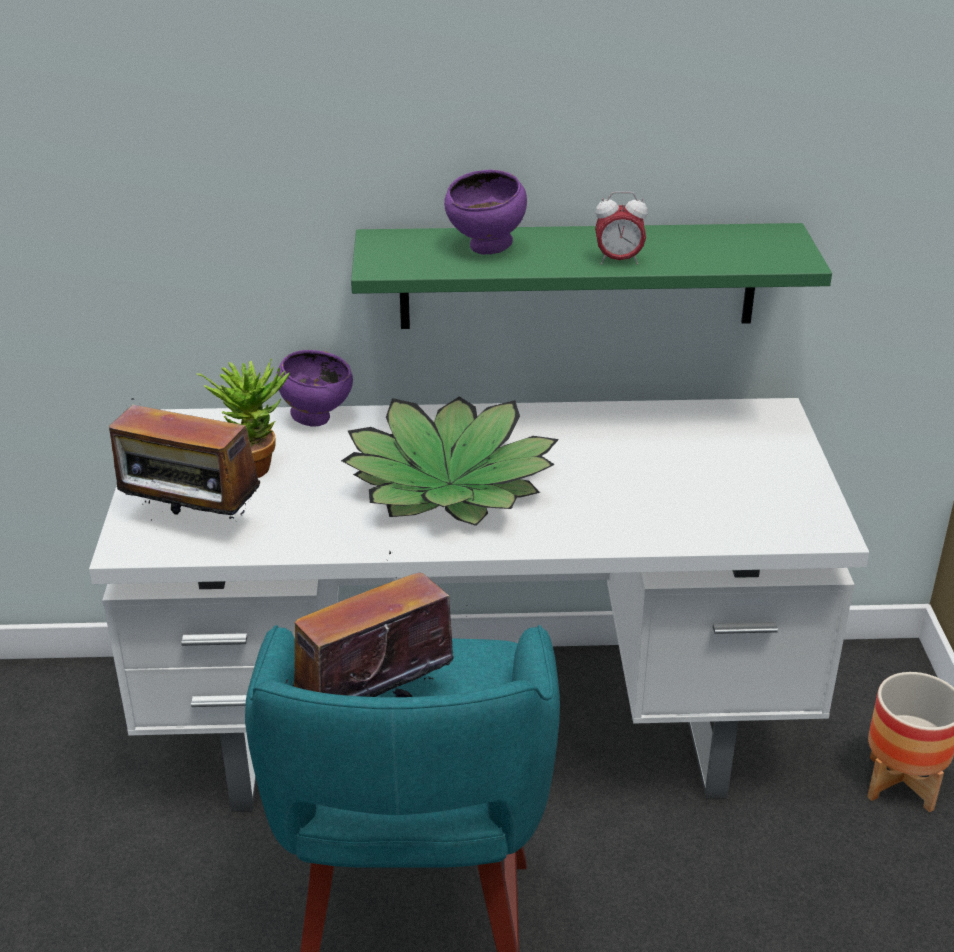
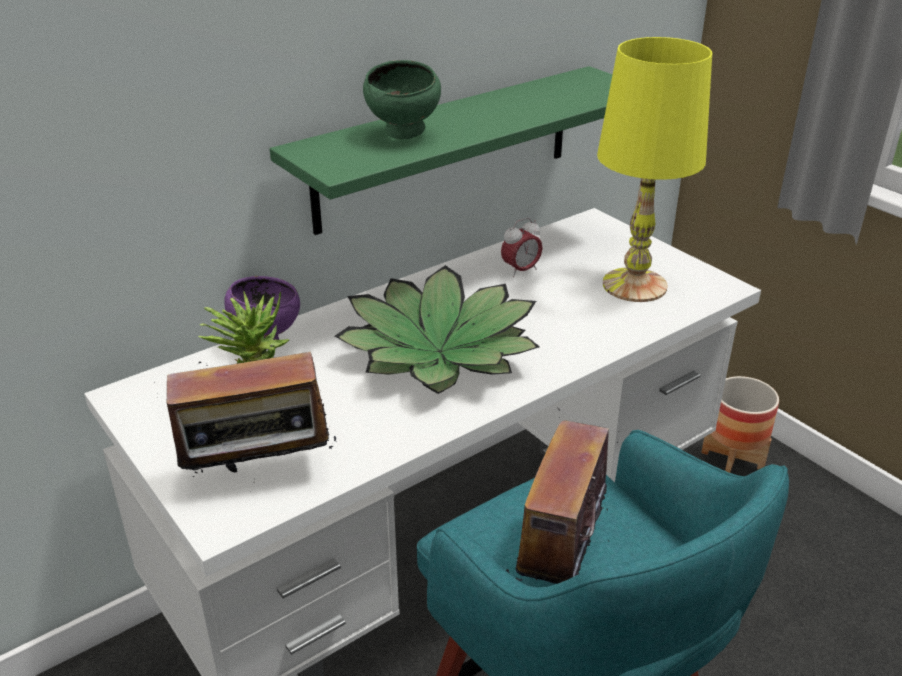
camera: 35 degrees left, 0 degrees up
purple bowl [444,170,527,255] -> green bowl [363,60,441,139]
alarm clock [595,192,648,265] -> alarm clock moved to [501,218,543,278]
none -> yellow table lamp [597,37,712,302]

